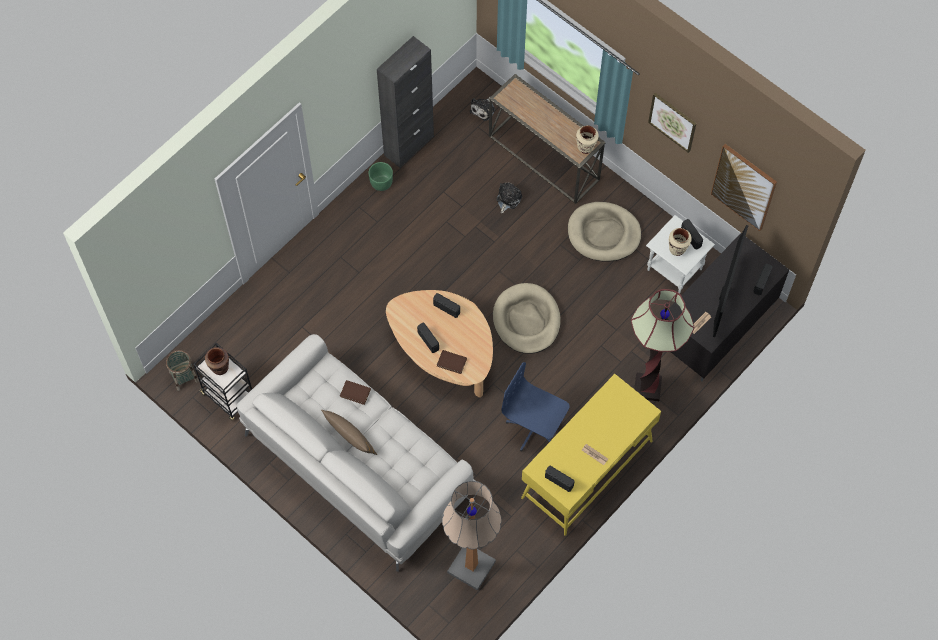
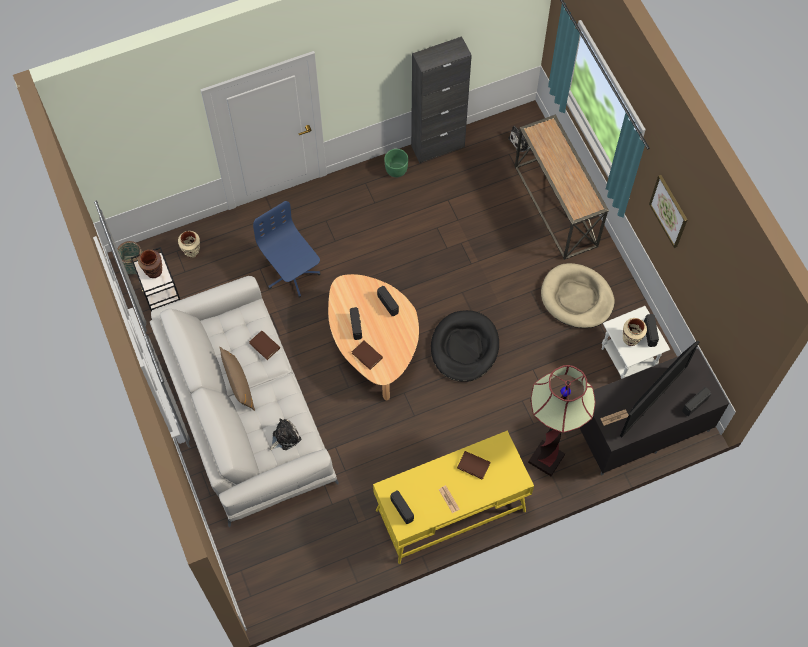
camera: 25 degrees right, 0 degrees up
floor lamp [442,481,502,591] -> none
beige dog bed [493,283,561,354] -> black dog bed [431,310,499,382]
plush toy [496,183,522,214] -> plush toy moved to [270,419,301,450]
blue office chair [501,362,570,451] -> blue office chair moved to [253,201,320,298]
beige vase [576,125,599,154] -> beige vase moved to [178,231,200,258]
picture [711,144,777,231] -> none
none -> brown book [457,451,490,480]

